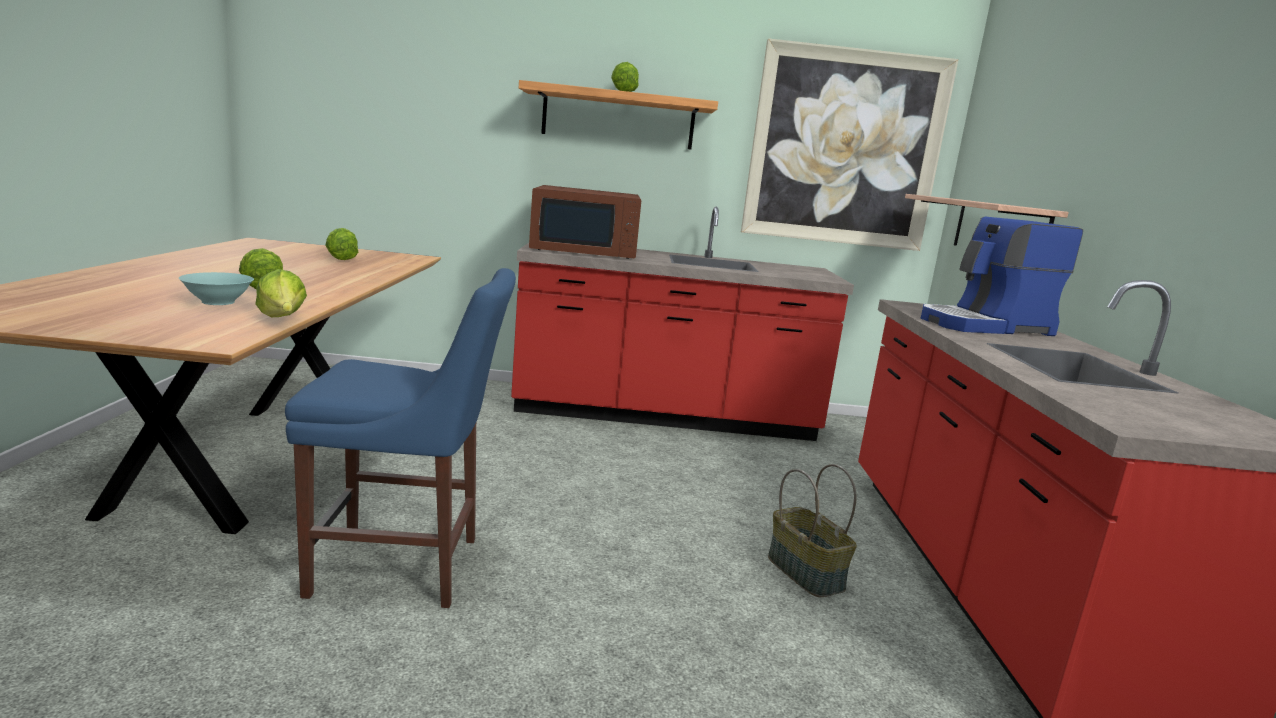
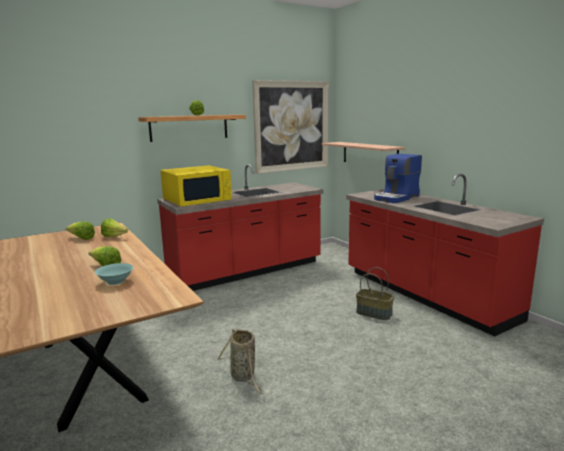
camera: 30 degrees left, 0 degrees up
lettuce [255,269,307,317] -> lettuce moved to [101,218,128,237]
blue chair [285,268,516,608] -> basket [216,328,264,394]
brown microwave [529,185,641,259] -> yellow microwave [161,165,232,207]

